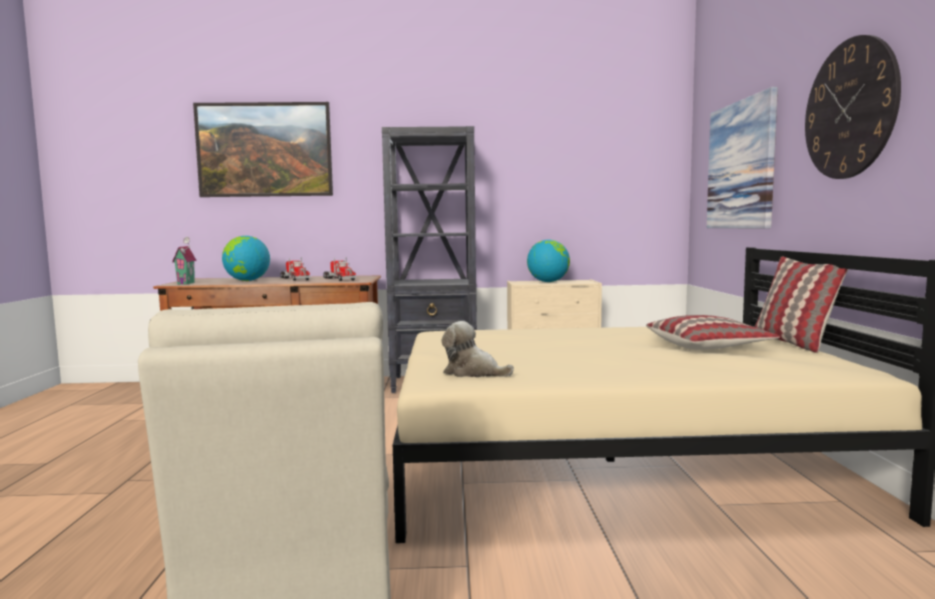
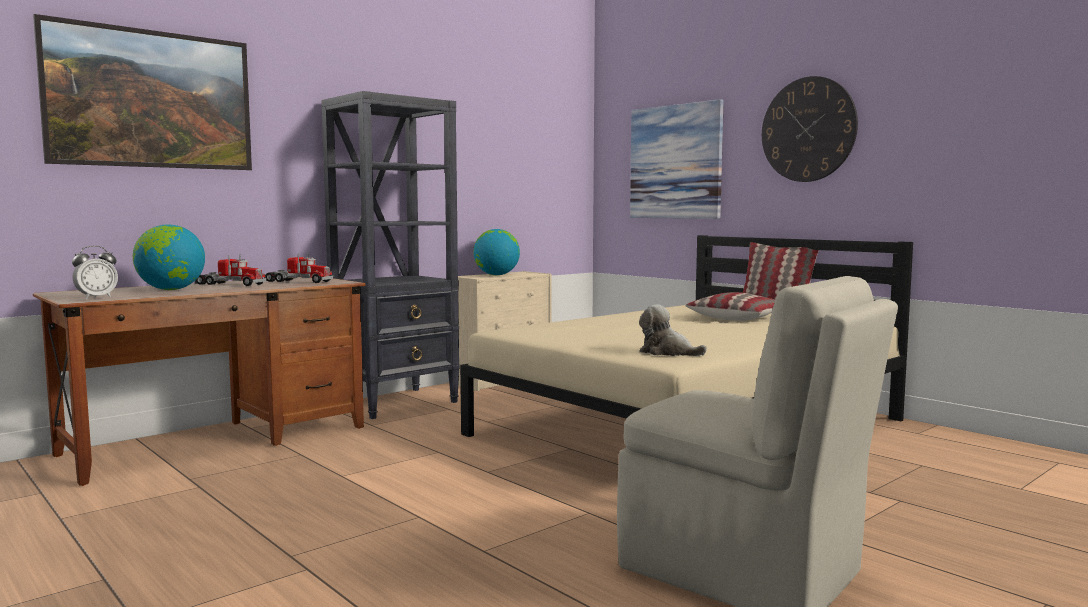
camera: 40 degrees left, 0 degrees up
toy house [172,237,197,285] -> alarm clock [72,246,118,299]
plush toy [442,321,514,377] -> plush toy turned 45 degrees clockwise [639,304,707,356]

